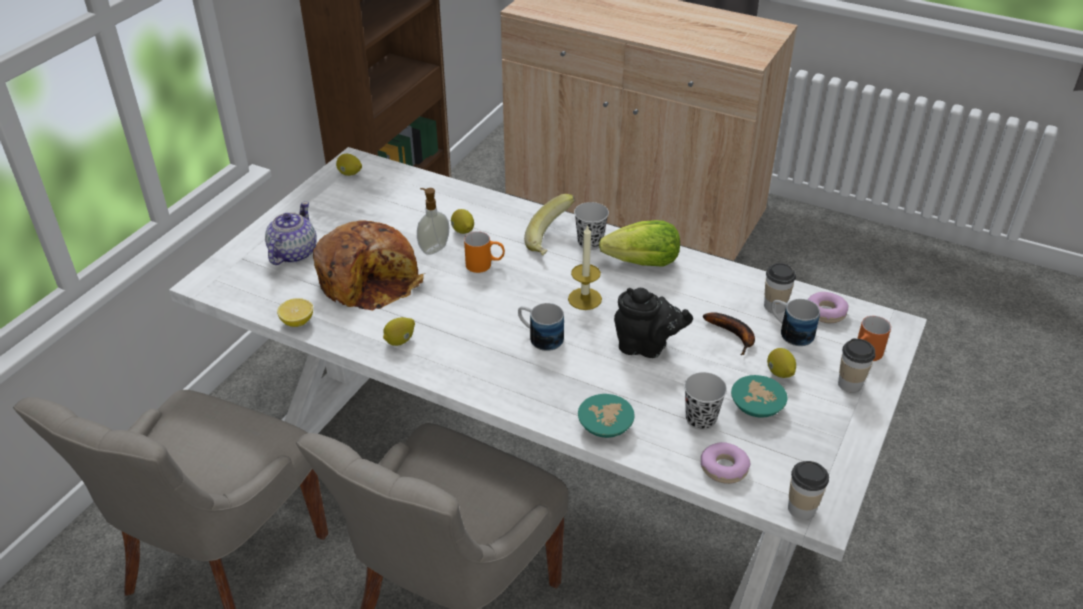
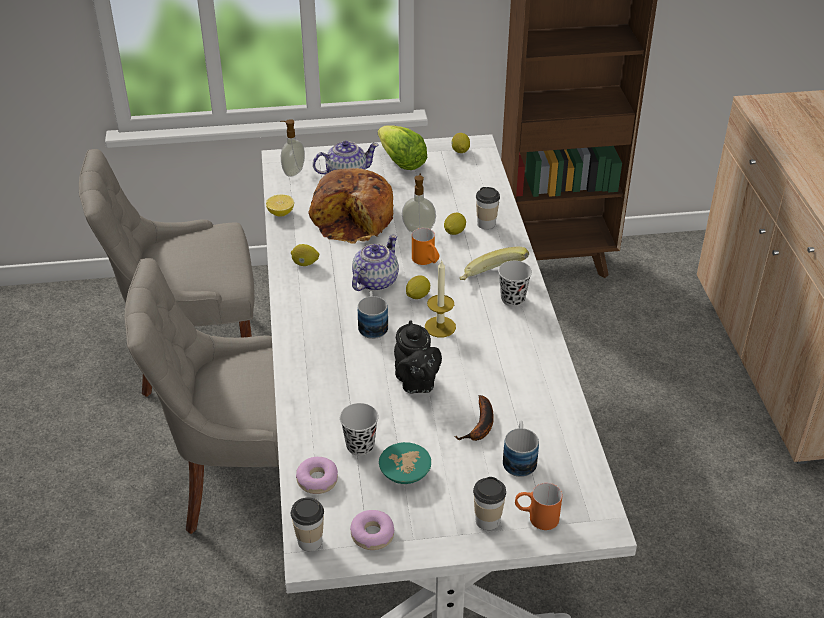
camera: 55 degrees right, 0 degrees up
turquoise bowl [578,394,634,438] -> none
lettuce [599,220,680,267] -> lettuce moved to [378,125,428,170]
cup [764,263,796,314] -> cup moved to [476,187,500,229]
lemon [767,348,796,378] -> lemon moved to [406,275,430,299]
donut [807,292,849,323] -> donut moved to [350,510,394,550]
none -> soap dispenser [280,119,305,177]
none -> teapot [352,235,399,291]

